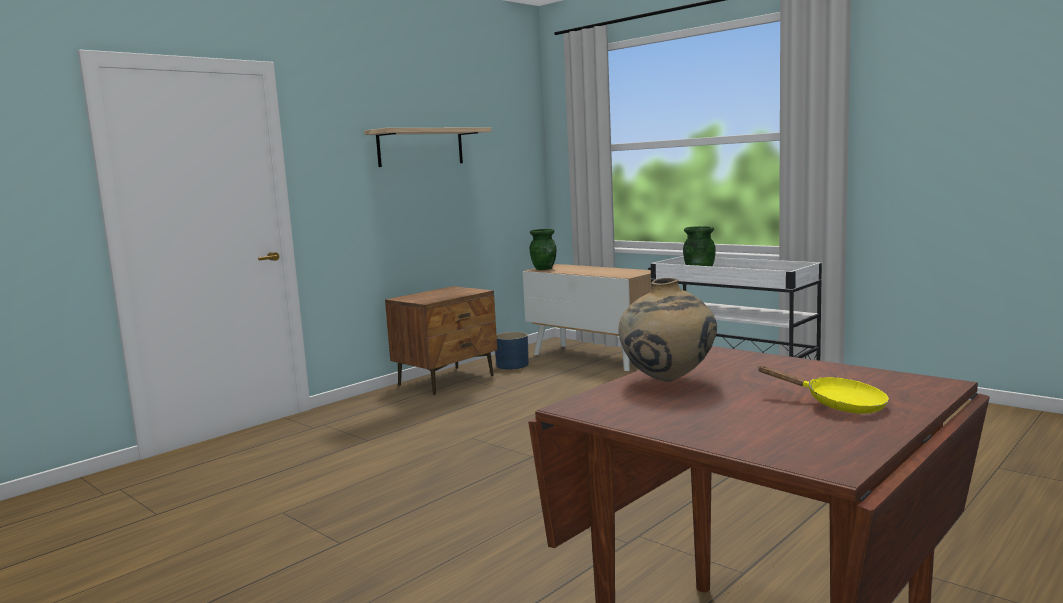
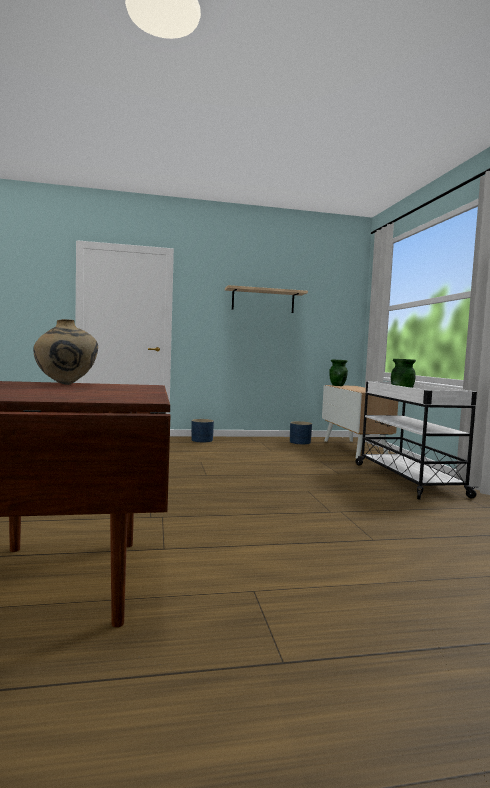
camera: 35 degrees right, 5 degrees down
brown nightstand [385,286,497,395] -> none
yellow frying pan [757,366,889,414] -> none
none -> blue planter [191,419,214,442]

